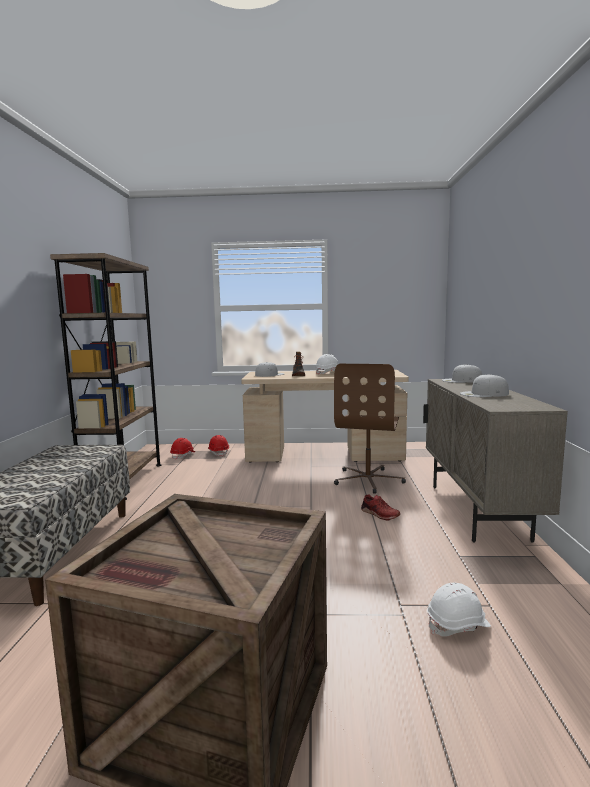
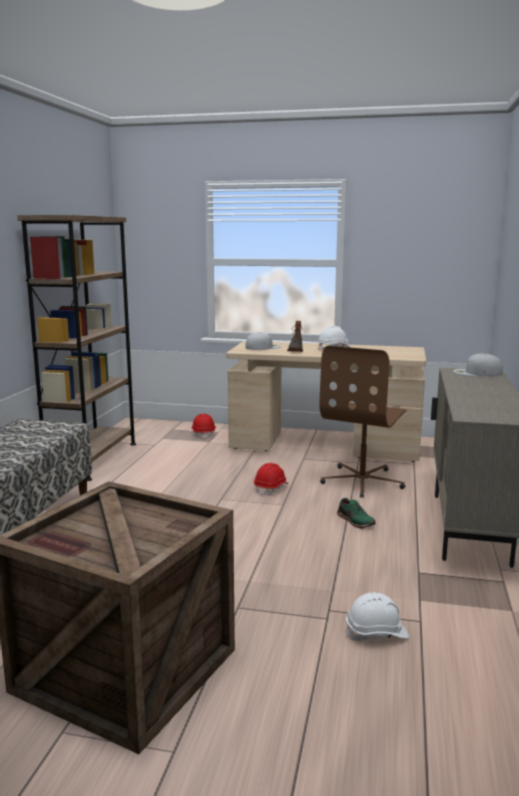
camera: 10 degrees right, 5 degrees up
red hard hat [170,438,195,460] -> red hard hat moved to [254,463,288,496]
red shoe [361,494,400,521] -> green shoe [337,498,375,529]
white cap [460,374,509,397] -> none

